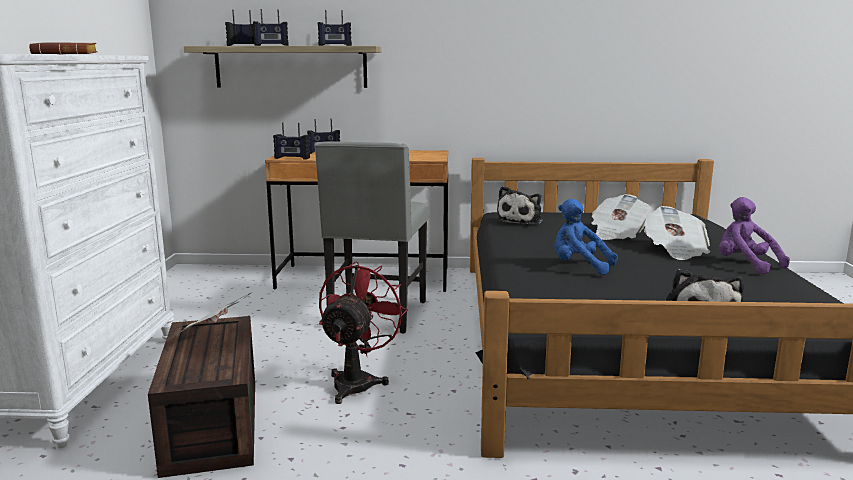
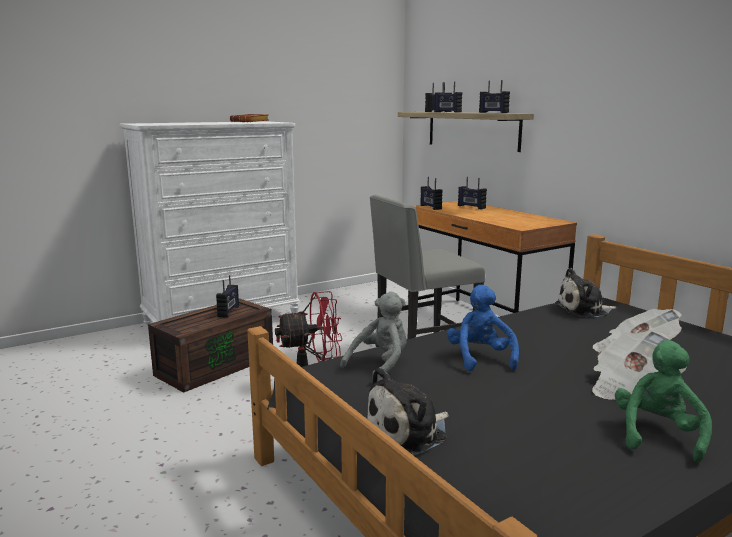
camera: 55 degrees right, 0 degrees up
newspaper [167,293,251,340] -> radio [216,275,239,318]
purple plush toy [719,197,790,274] -> green plush toy [615,340,712,463]
none -> grey plush toy [340,292,407,376]

